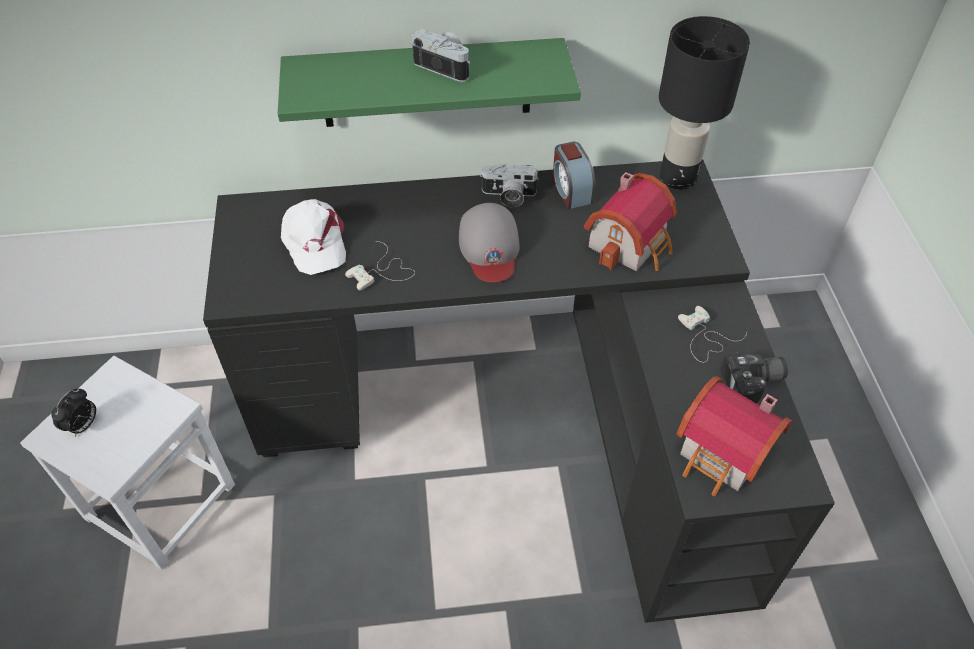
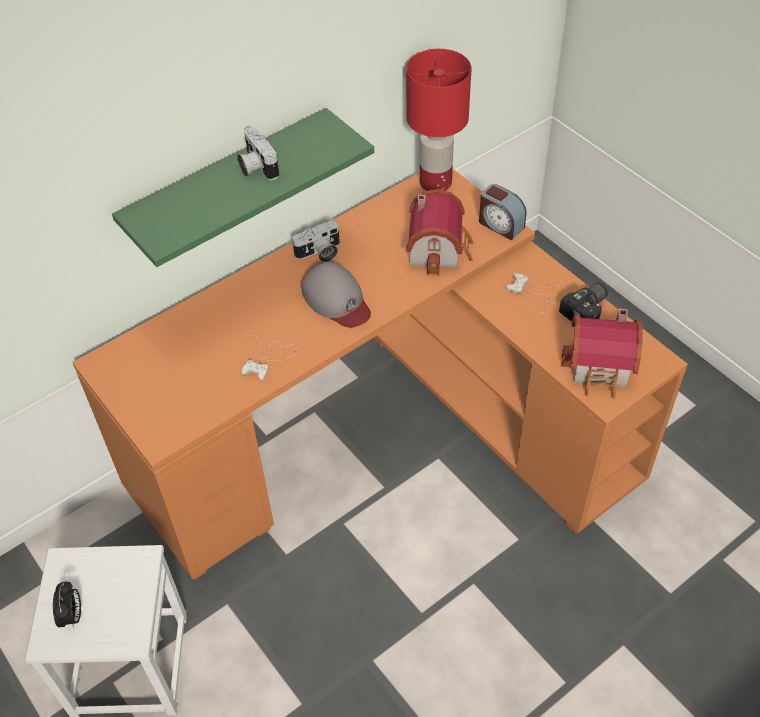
camera: 30 degrees left, 0 degrees up
black desk [203,160,835,623] -> orange desk [72,169,688,580]
white cap [281,199,346,275] -> none
camera [412,29,470,82] -> camera turned 120 degrees counterclockwise [237,127,279,180]
alarm clock [552,142,595,209] -> alarm clock moved to [479,184,526,240]
black table lamp [659,16,750,189] -> red table lamp [406,49,471,191]

